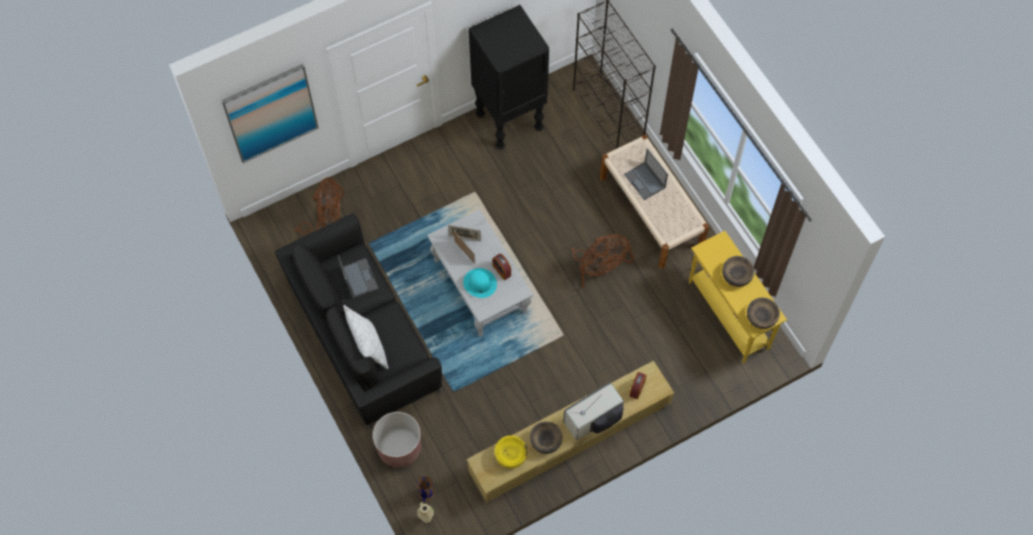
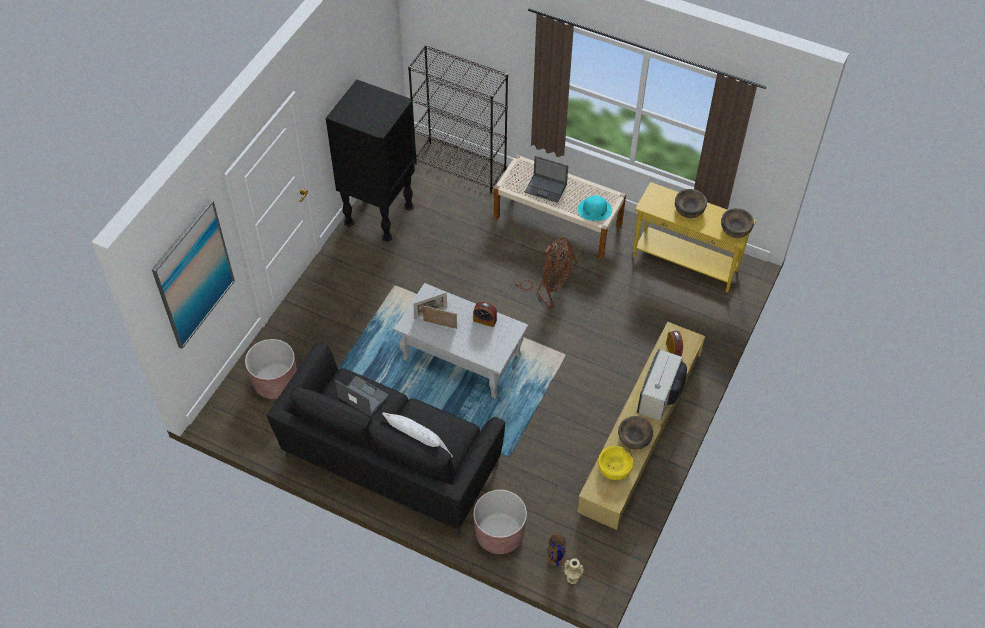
camera: 35 degrees left, 10 degrees down
brown fan [294,177,344,234] -> brown planter [245,339,296,399]
turquoise hat [463,268,497,298] -> turquoise hat moved to [578,195,612,221]

